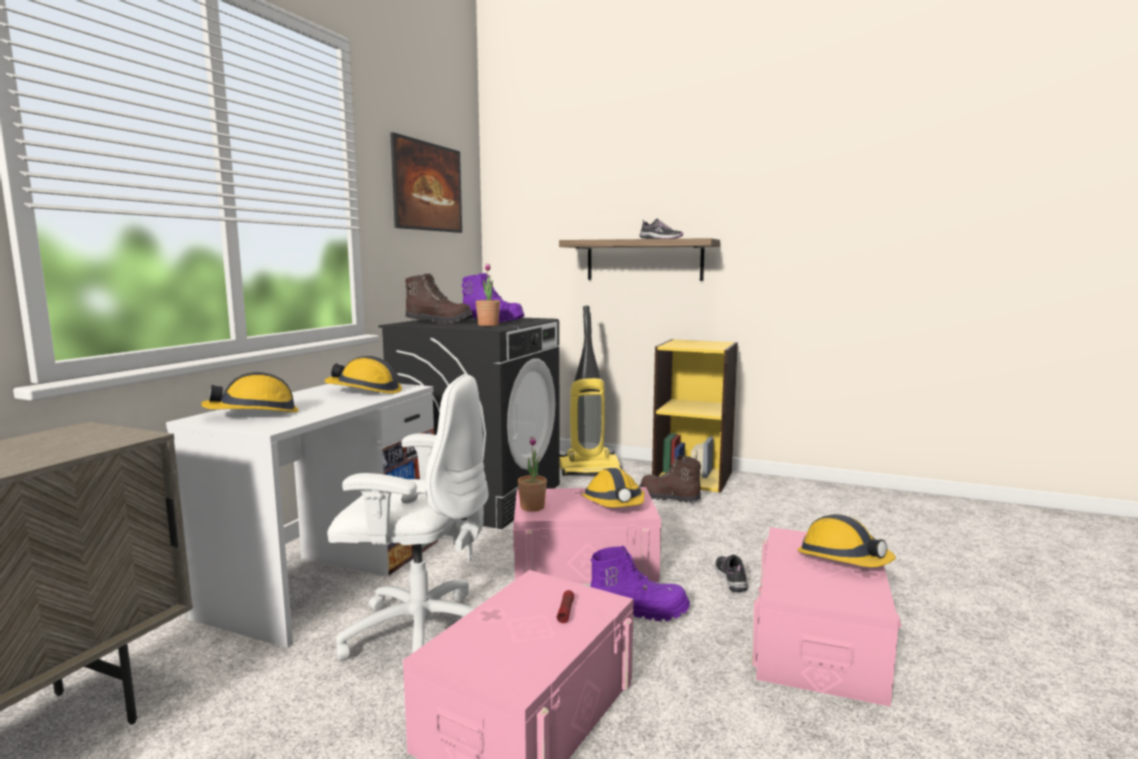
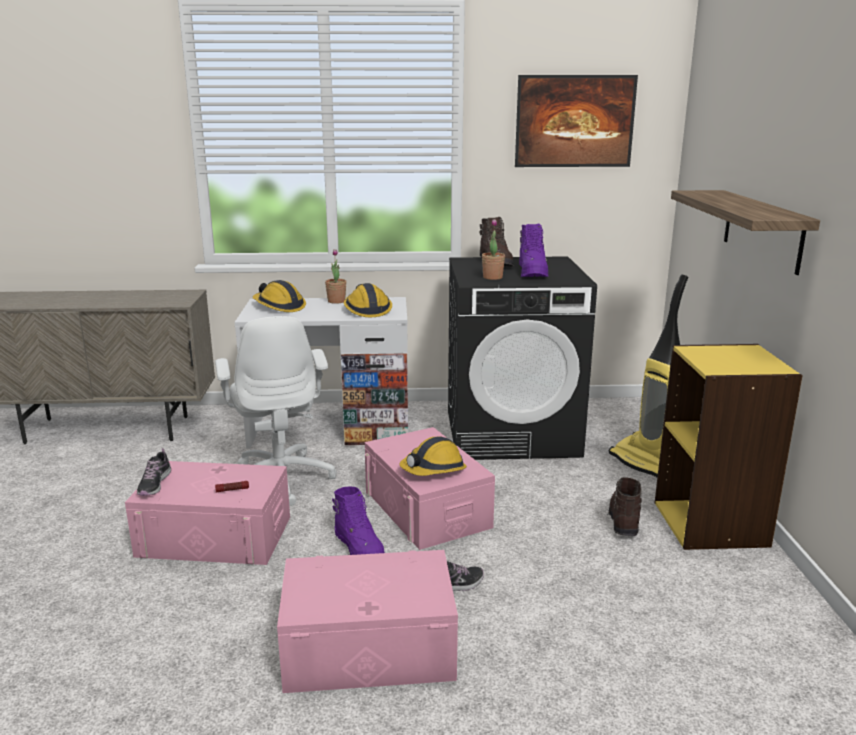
camera: 65 degrees right, 10 degrees up
potted plant [518,437,547,512] -> potted plant moved to [325,250,346,304]
shoe [640,219,683,239] -> shoe moved to [137,448,171,496]
hard hat [797,514,896,567] -> none

